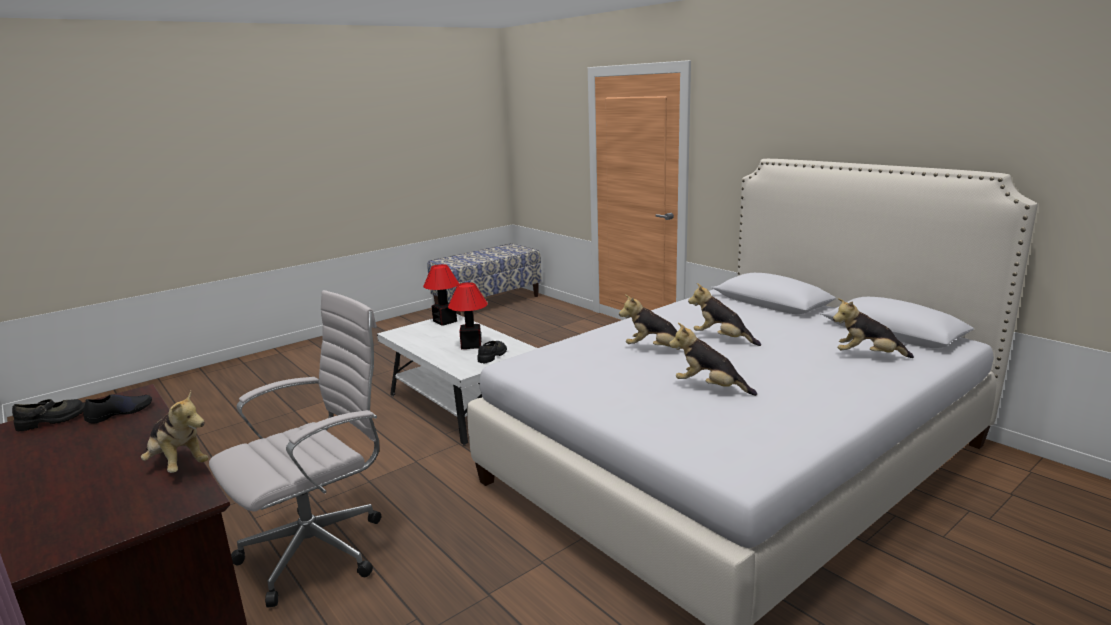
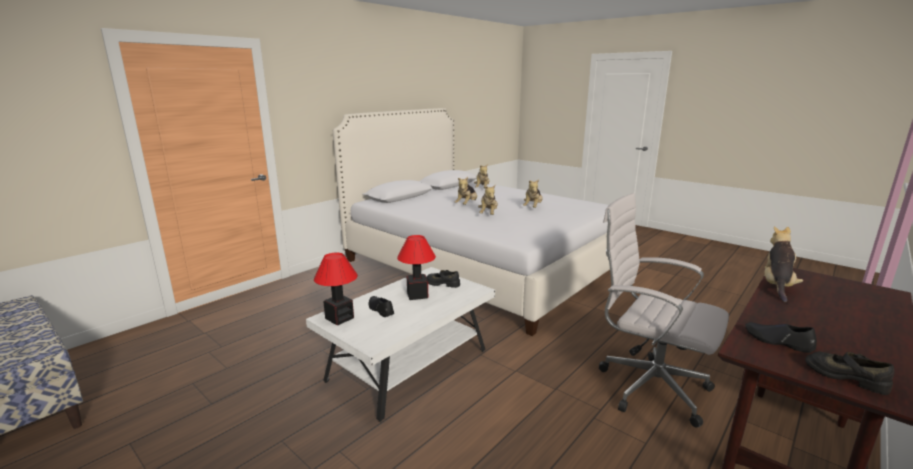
camera: 100 degrees left, 0 degrees up
none -> black shoe [369,296,394,317]

